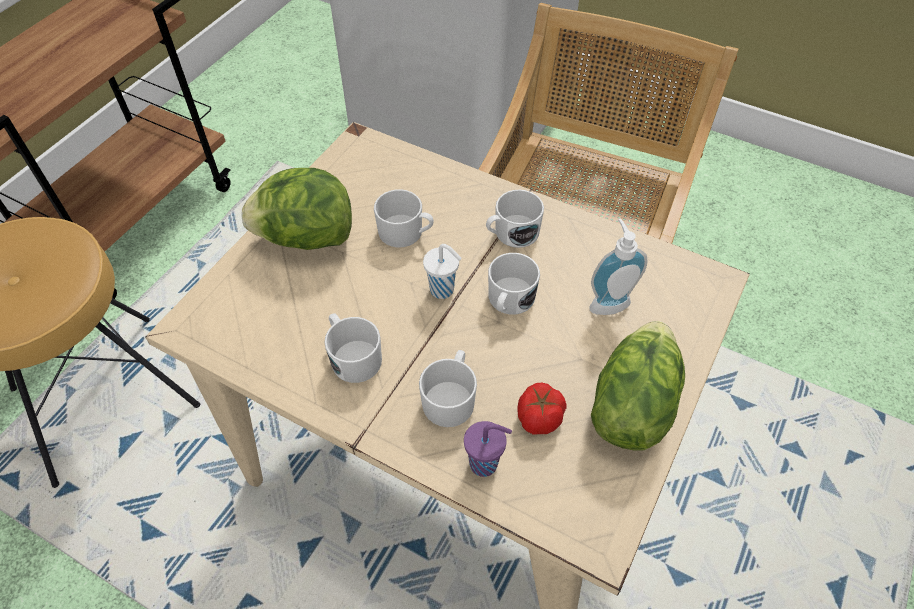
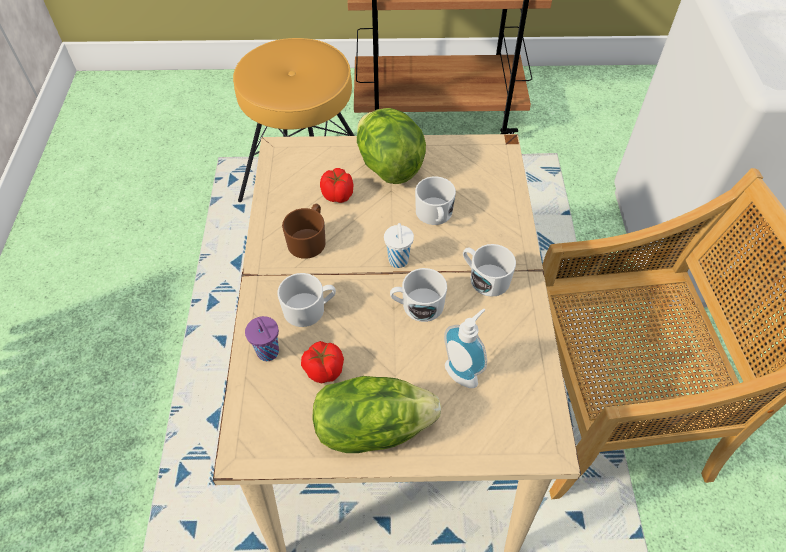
camera: 60 degrees right, 0 degrees up
white mug [324,313,382,383] -> brown mug [282,204,326,259]
none -> tomato [320,168,353,203]

